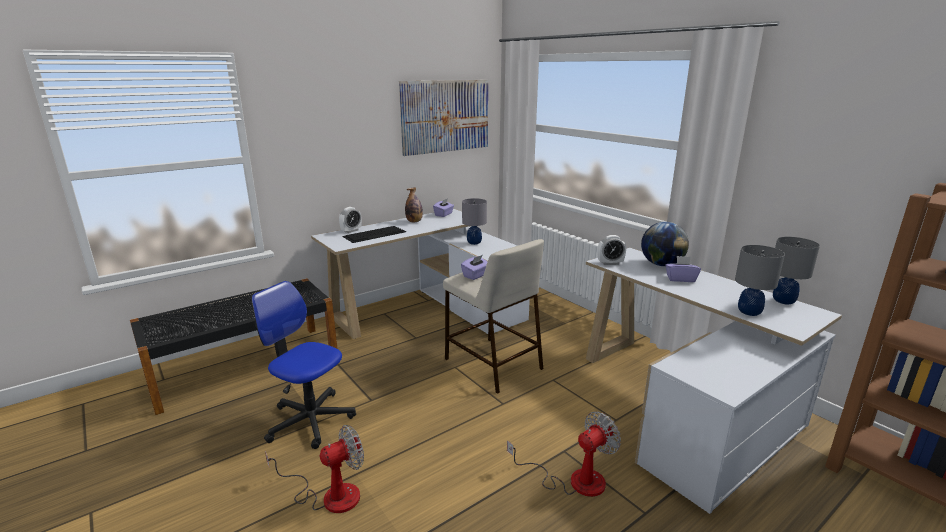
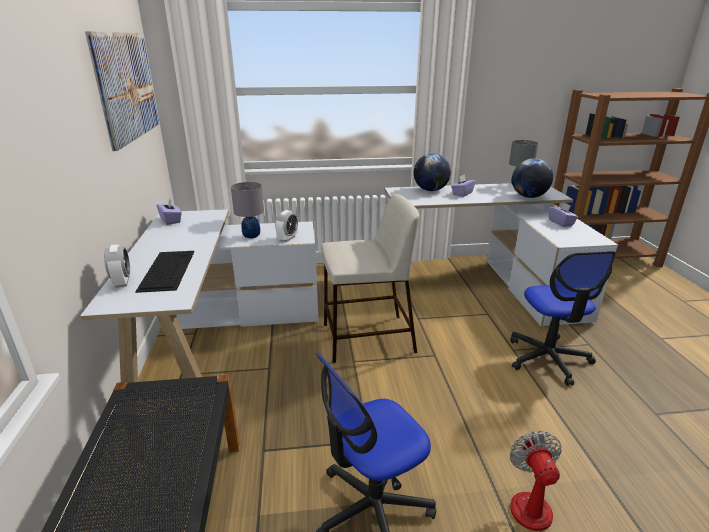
camera: 60 degrees left, 5 degrees up
bottle [405,187,423,222] -> none
purple tissue box [461,255,488,280] -> purple tissue box moved to [549,203,578,227]
fan [507,411,621,497] -> office chair [510,251,616,386]
alarm clock [598,235,626,265] -> alarm clock moved to [275,210,298,242]
grey table lamp [735,245,785,316] -> globe [512,158,553,198]

